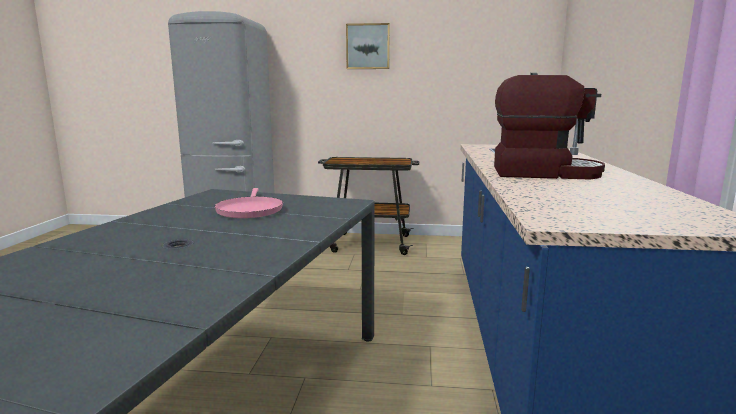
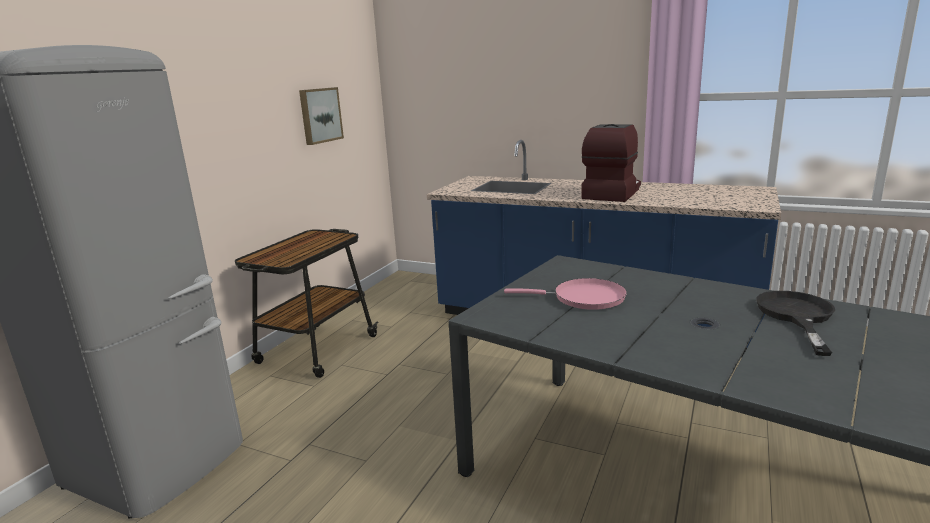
camera: 70 degrees left, 5 degrees up
picture [346,23,390,69] -> picture moved to [299,87,344,145]
none -> black frying pan [756,291,835,356]

